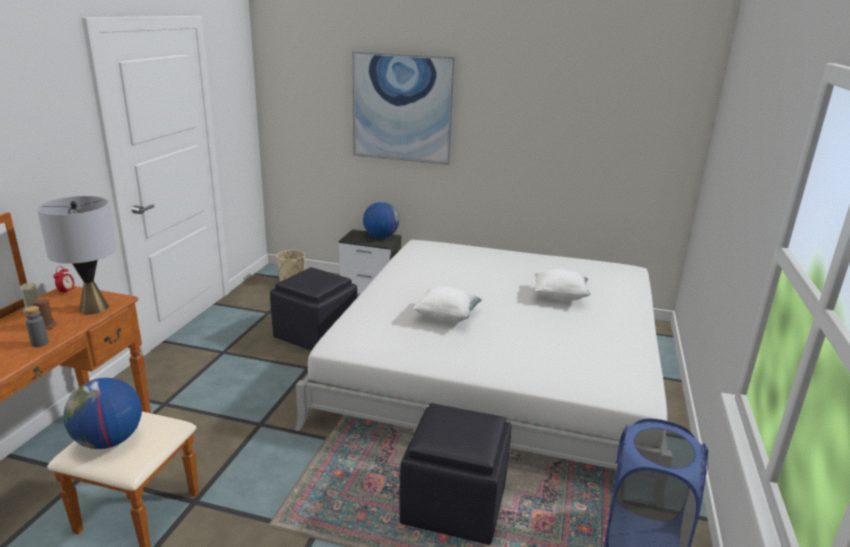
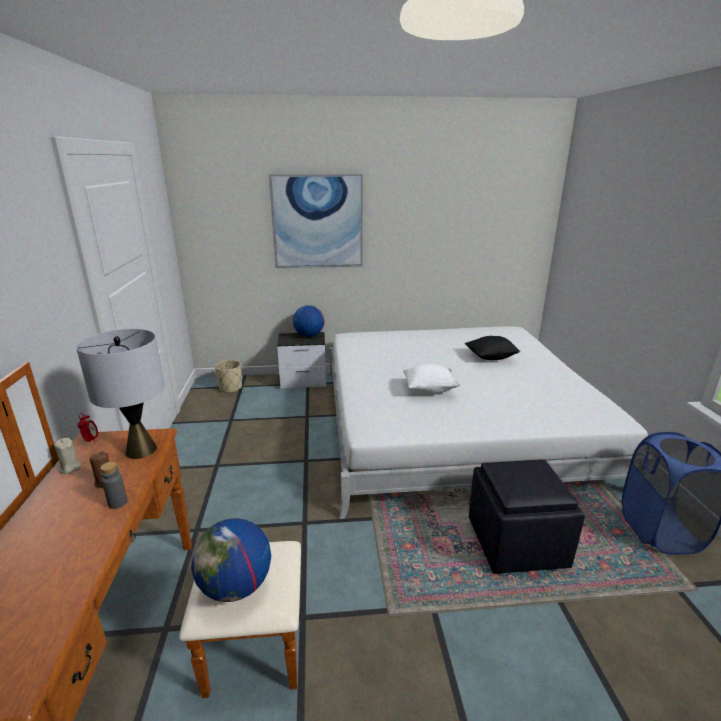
camera: 20 degrees left, 0 degrees up
black ottoman [270,267,357,351] -> none
white pillow [535,269,591,301] -> black pillow [465,336,520,360]

